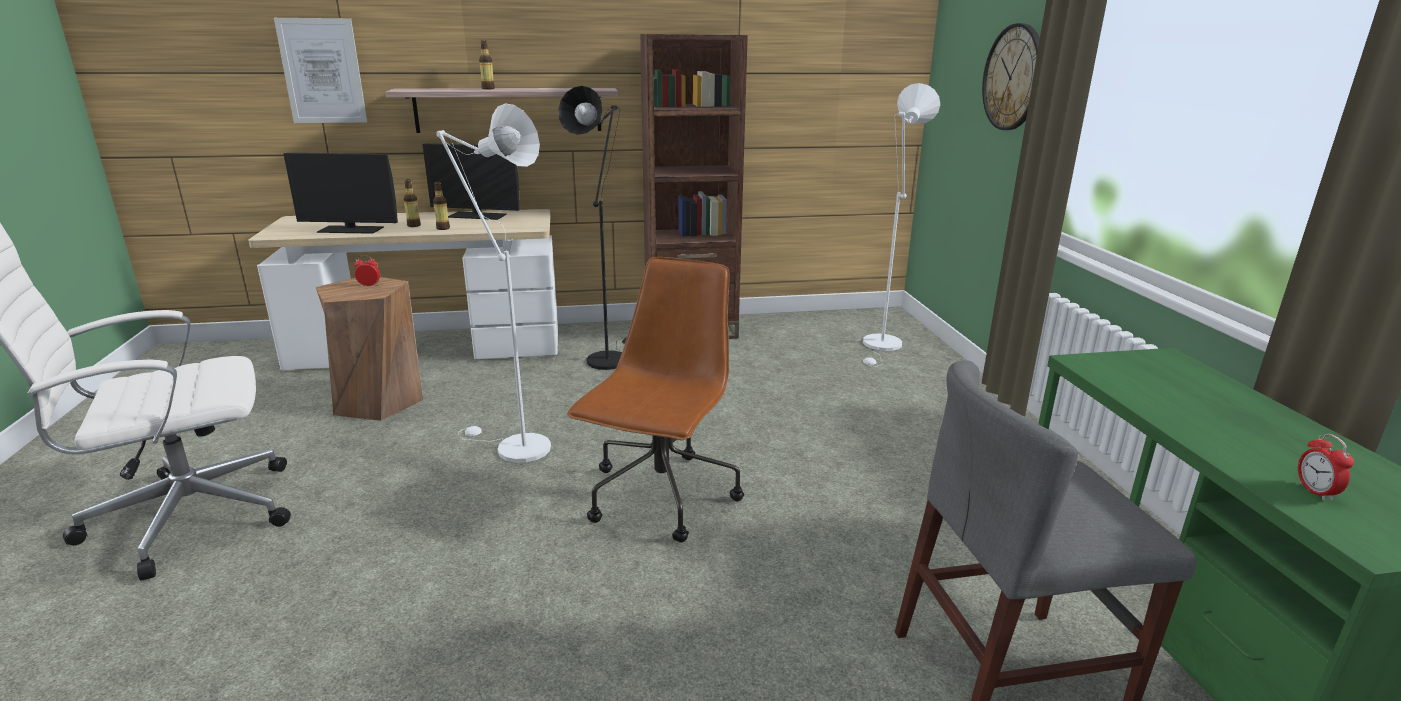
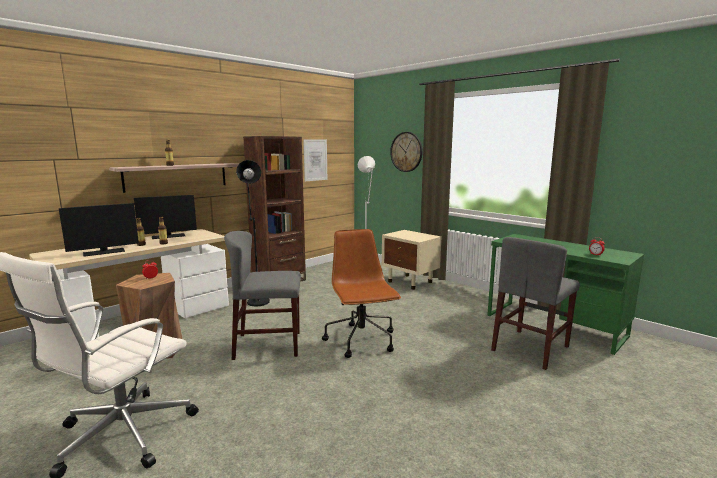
camera: 35 degrees left, 10 degrees down
picture [274,18,367,123] -> picture moved to [303,139,327,181]
white floor lamp [436,103,551,463] -> grey chair [224,231,301,360]
none -> beige nightstand [382,230,442,290]

